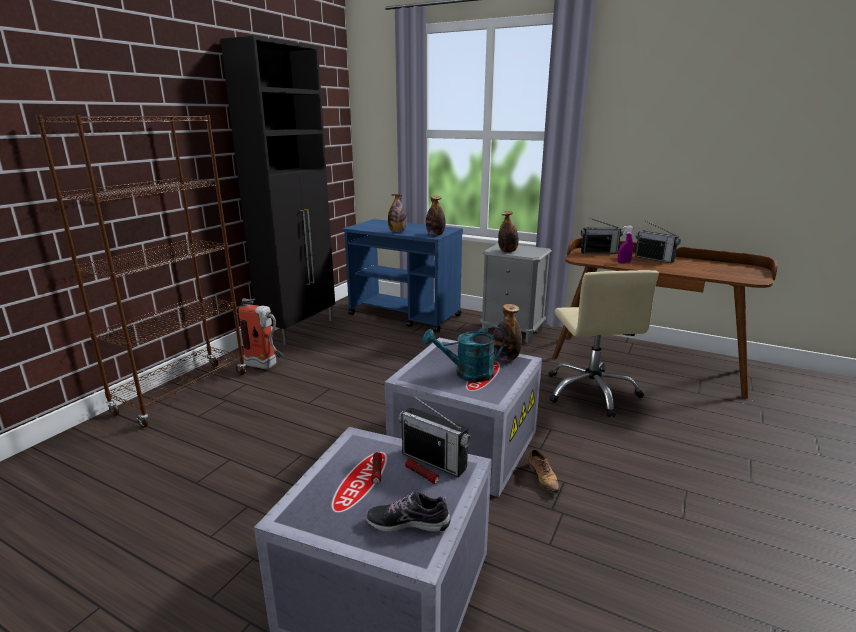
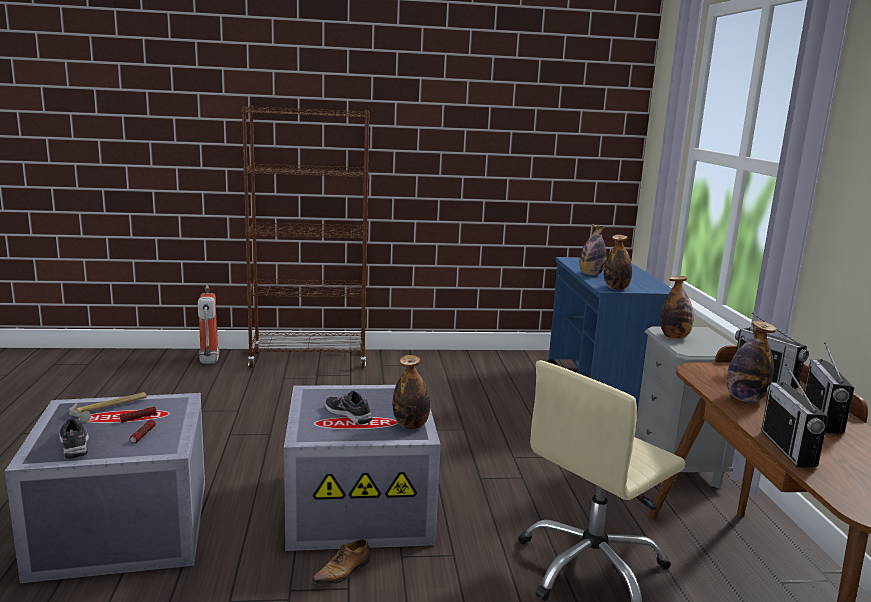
camera: 55 degrees right, 5 degrees down
black cabinet [220,36,335,345] -> none
fire extinguisher [238,298,284,370] -> fire extinguisher moved to [198,285,219,364]
radio [398,394,471,477] -> radio moved to [761,364,828,468]
turquoise watering can [422,325,505,382] -> shoe [325,391,372,424]
purple spray bottle [618,226,634,263] -> bottle [726,321,776,403]
none -> hammer [69,392,146,423]

